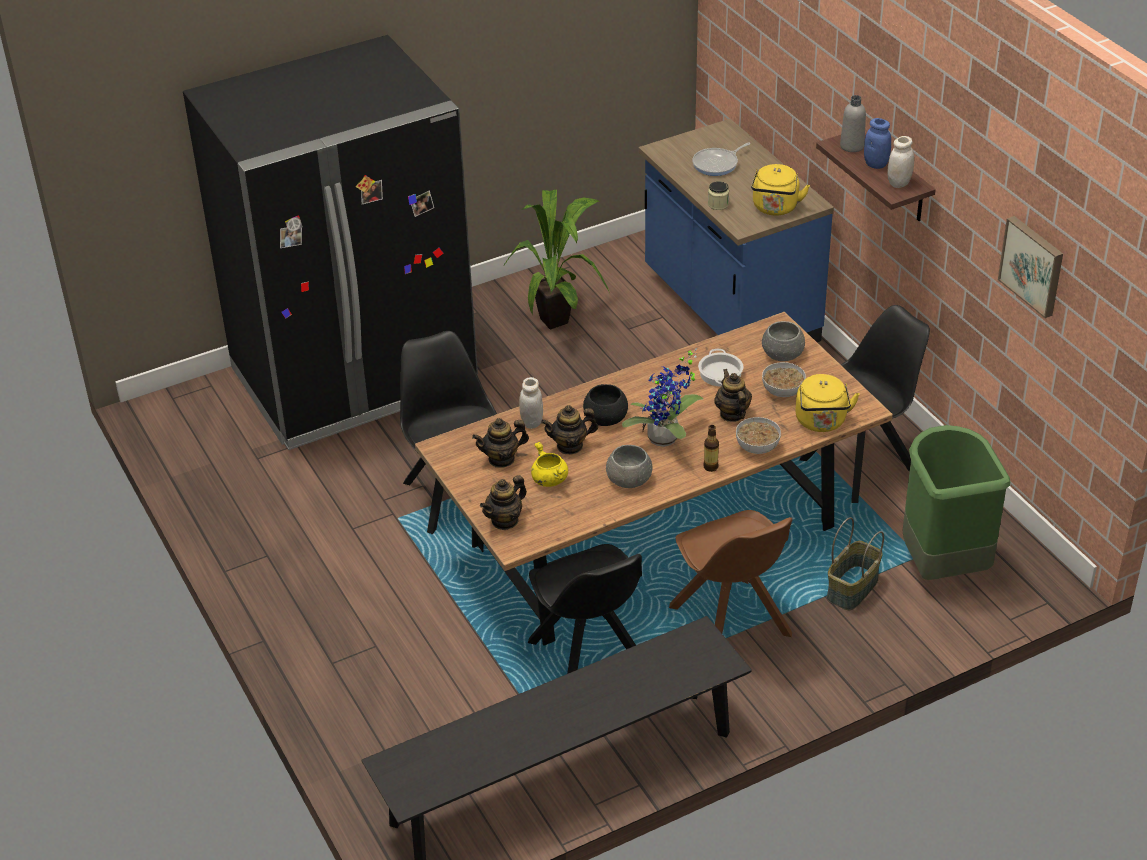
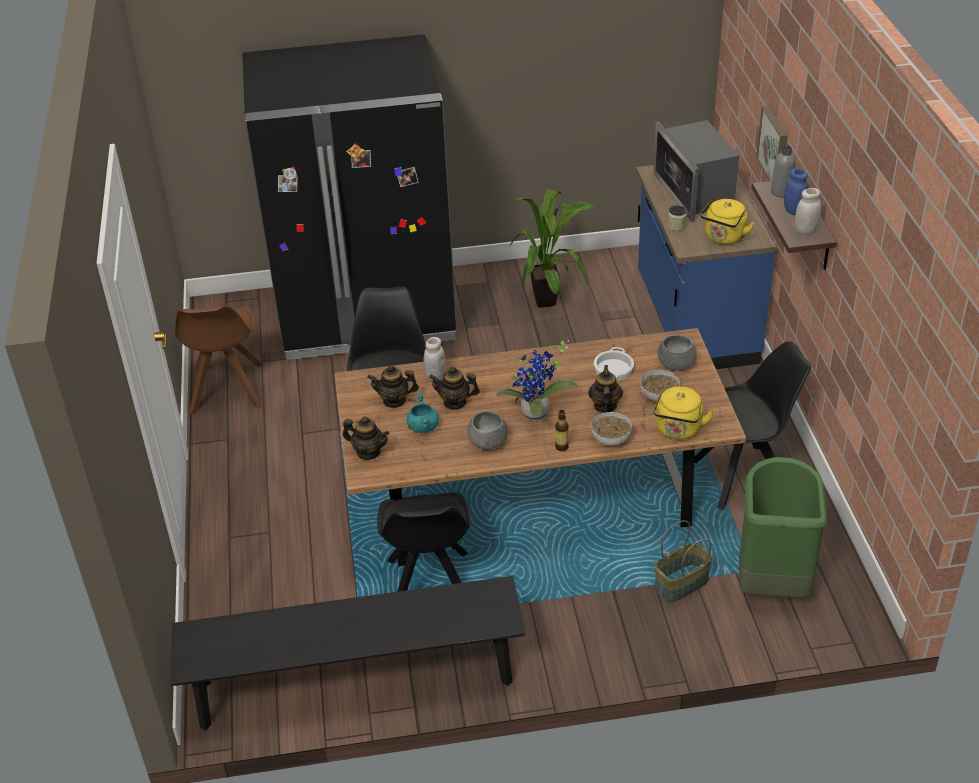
camera: 20 degrees right, 0 degrees up
teapot [480,475,527,530] -> teapot turned 135 degrees counterclockwise [343,416,390,460]
yellow cooking pot [531,442,568,487] -> turquoise cooking pot [406,393,439,433]
black bowl [583,384,628,426] -> none
brown chair [669,510,792,637] -> brown chair moved to [174,305,263,414]
frying pan [692,142,750,176] -> microwave [653,120,739,222]
picture [998,216,1063,318] -> picture moved to [756,106,788,181]

